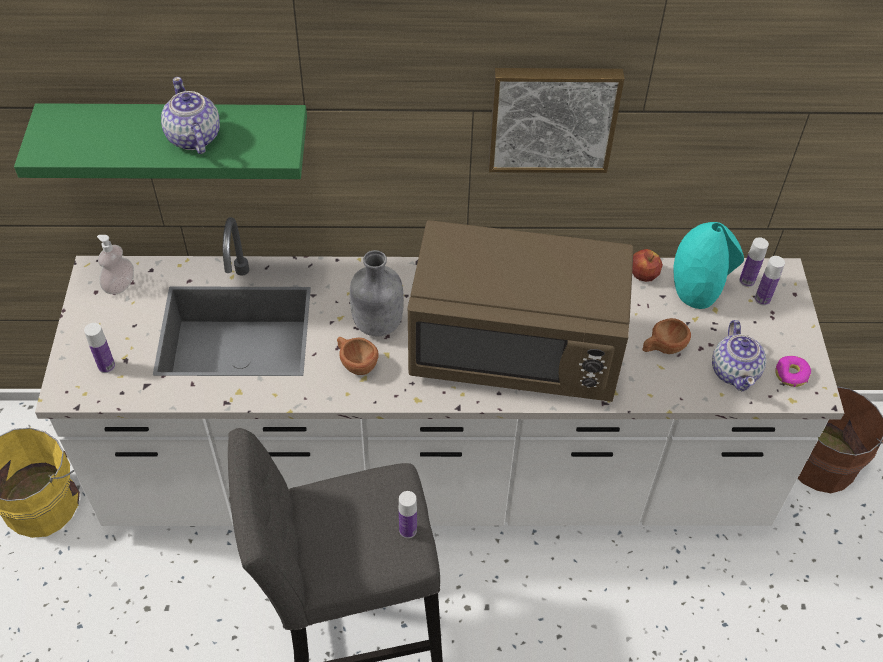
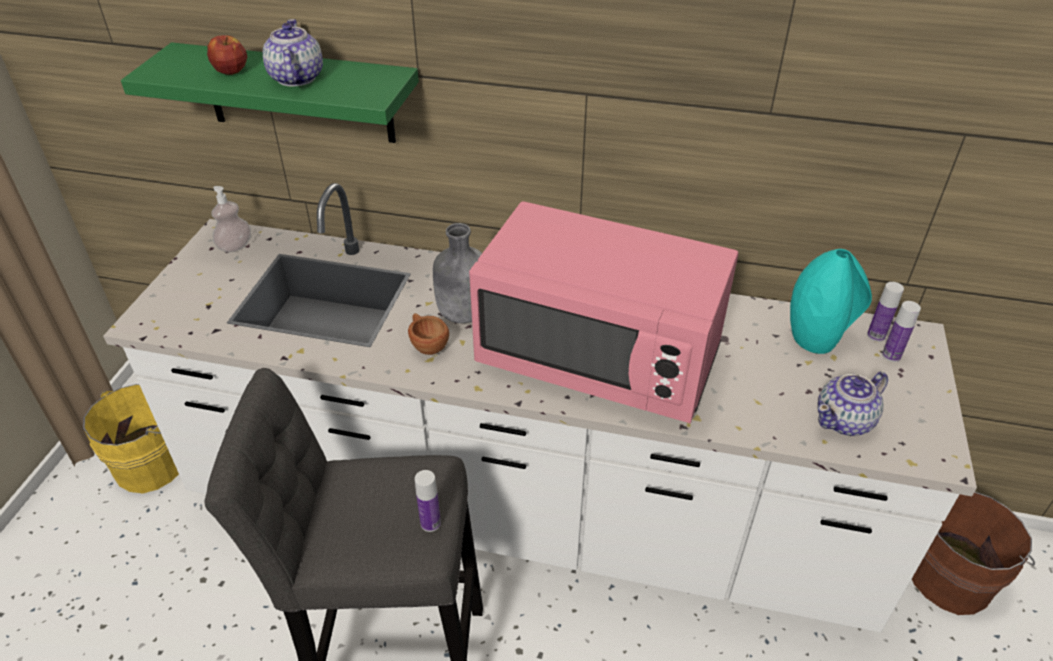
camera: 15 degrees right, 10 degrees down
bottle [84,323,115,373] -> none
brown microwave [408,220,634,402] -> pink microwave [469,201,738,423]
picture [488,68,625,173] -> none
apple [632,249,663,282] -> apple moved to [207,35,247,75]
brown cup [642,318,691,354] -> none
teapot [712,320,766,391] -> teapot turned 45 degrees clockwise [818,372,888,436]
donut [775,356,811,387] -> none

